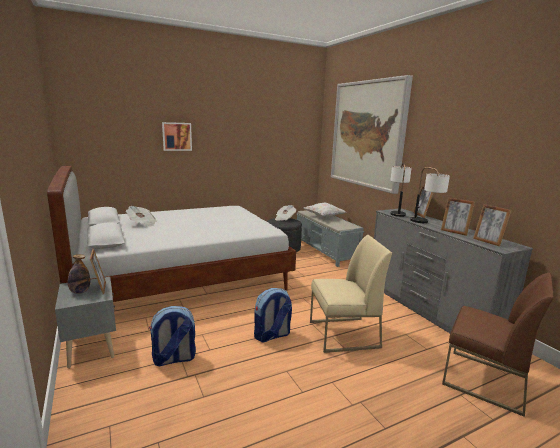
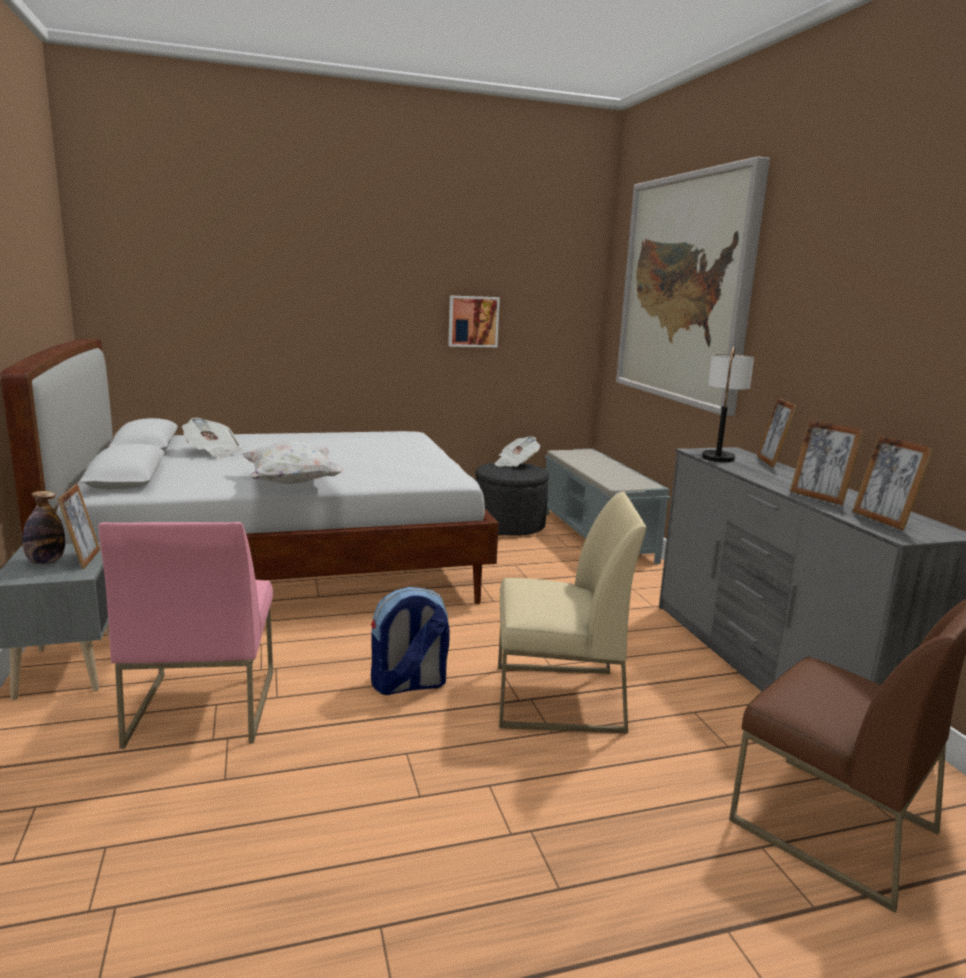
camera: 10 degrees right, 0 degrees up
backpack [149,306,196,366] -> pink chair [99,522,273,749]
picture [162,122,192,151] -> picture moved to [448,295,500,347]
white pillow [303,202,346,218] -> white pillow moved to [242,440,344,484]
table lamp [410,167,450,223] -> none

